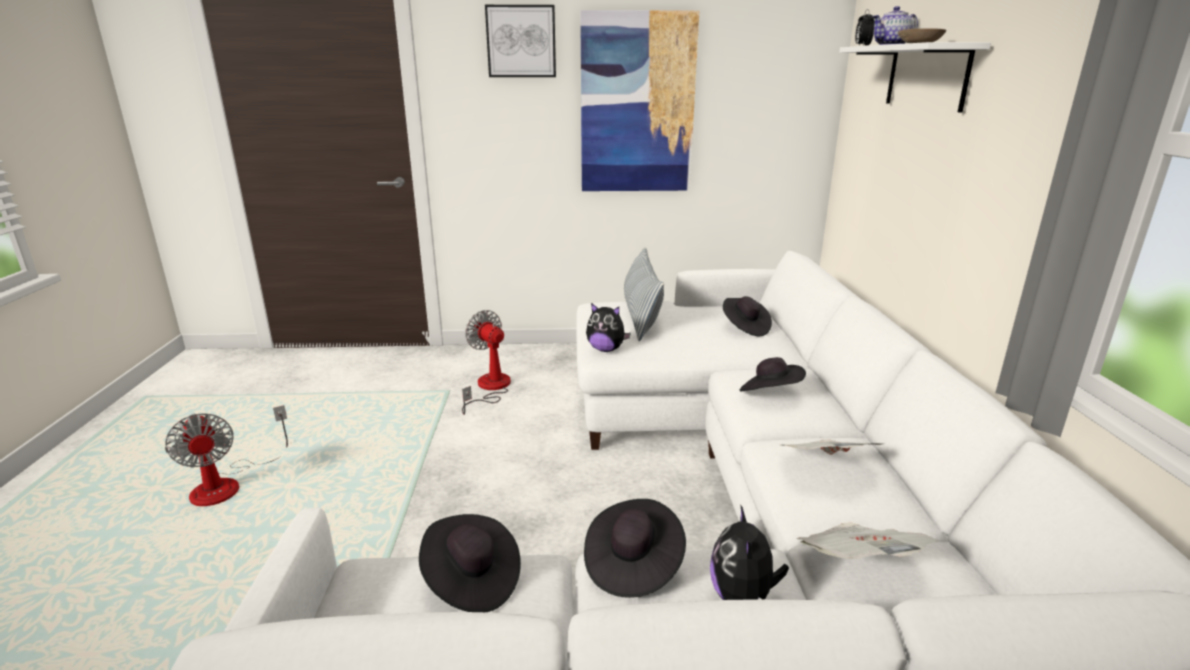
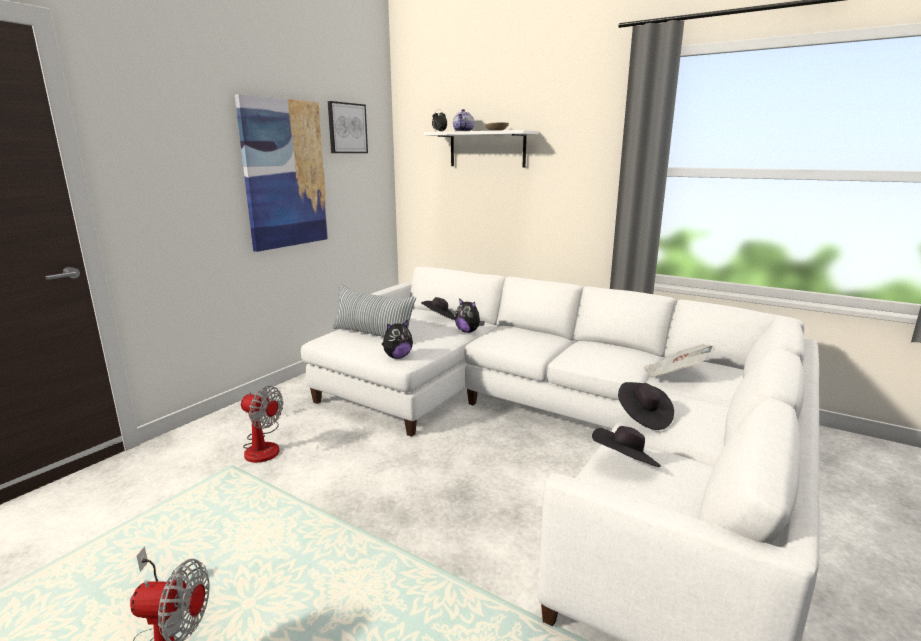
camera: 55 degrees left, 5 degrees down
fan [462,310,511,415] -> fan turned 150 degrees counterclockwise [241,386,284,463]
picture [485,5,556,77] -> picture moved to [327,101,368,153]
plush toy [710,504,789,600] -> plush toy moved to [455,298,485,333]
black hat [740,357,806,391] -> none
newspaper [778,439,882,455] -> none

